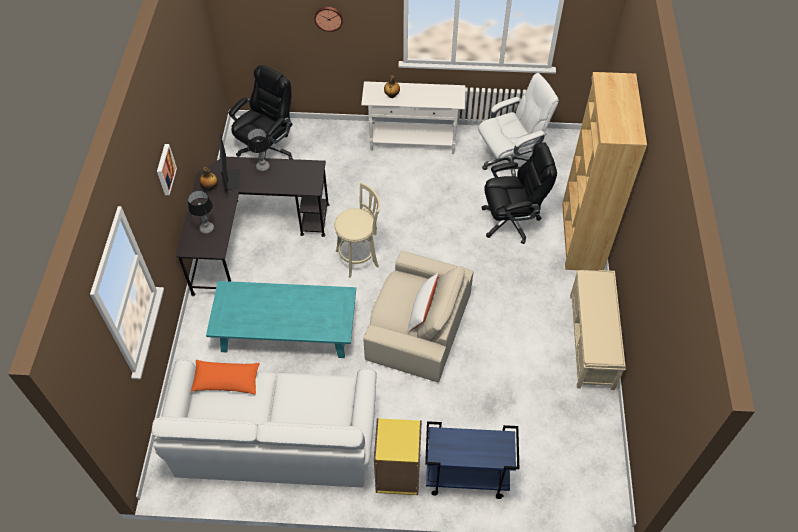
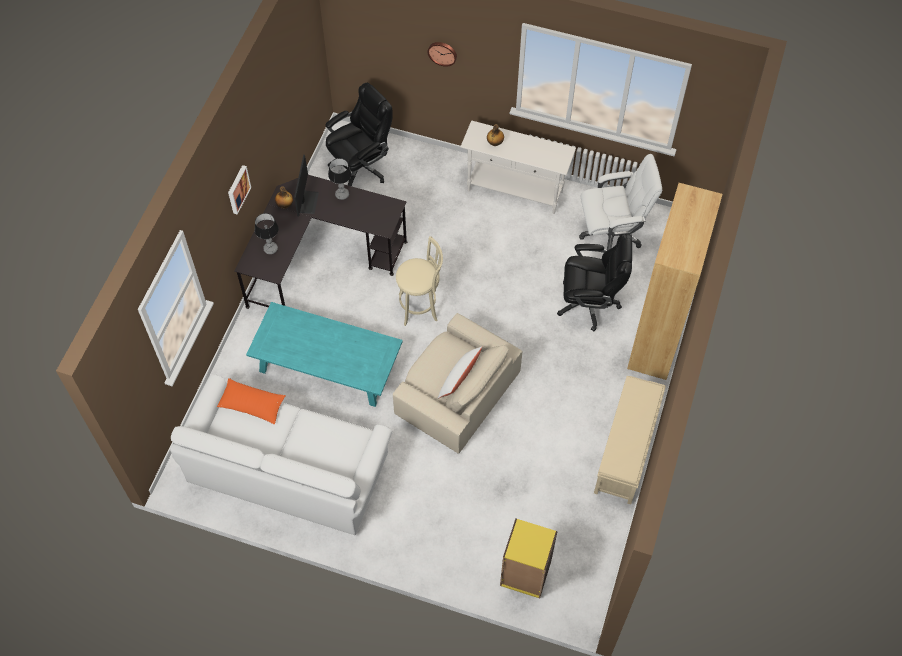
camera: 15 degrees right, 5 degrees up
yellow bookcase [374,418,422,495] -> yellow bookcase moved to [500,518,558,599]
blue cart [425,421,519,499] -> none

